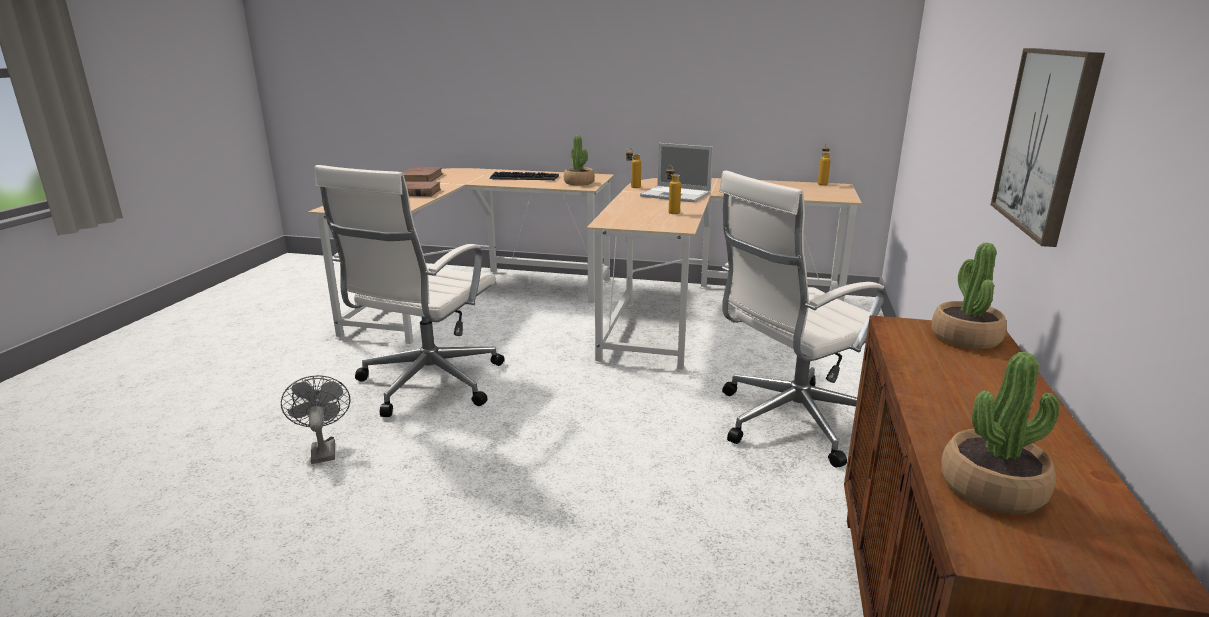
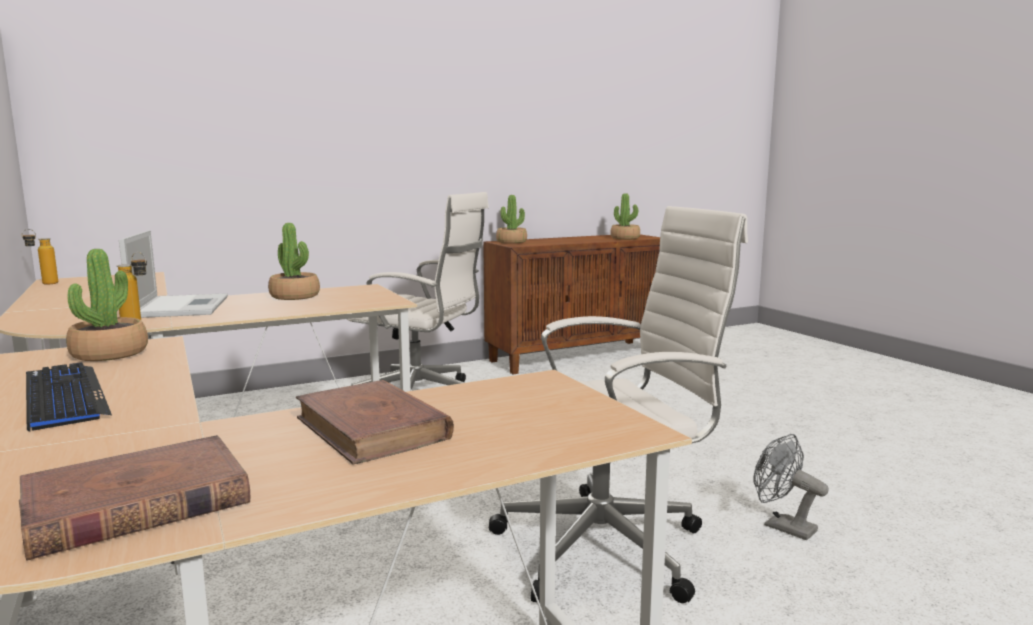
camera: 130 degrees left, 10 degrees down
grey fan [281,375,350,464] -> grey fan turned 105 degrees clockwise [753,434,829,540]
bottle [666,165,681,214] -> potted plant [268,223,320,300]
picture [991,48,1105,247] -> none

